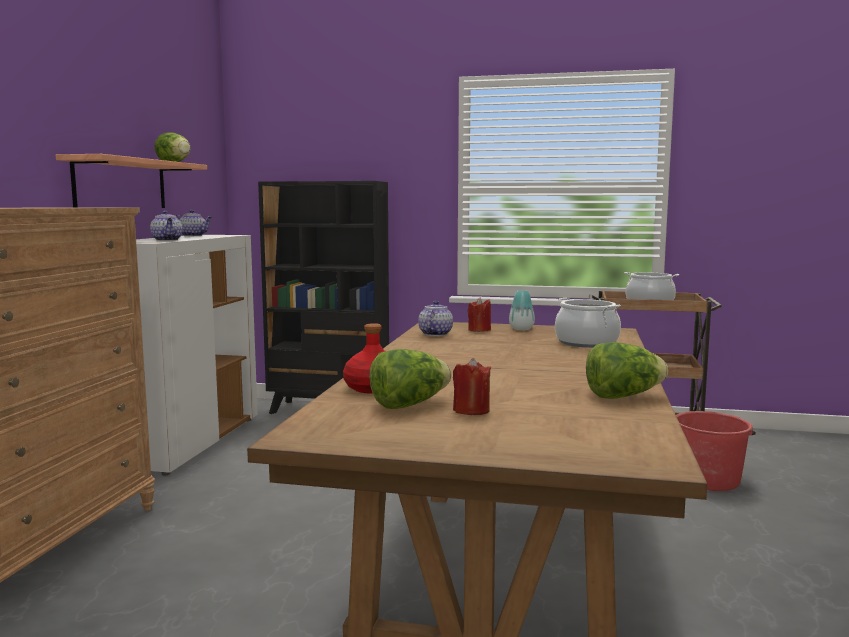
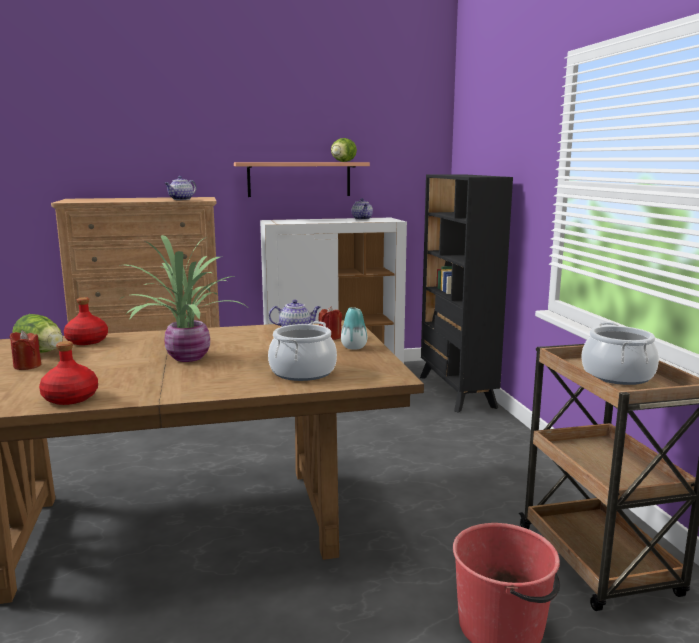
camera: 65 degrees right, 5 degrees up
teapot [150,210,183,241] -> teapot moved to [165,176,196,200]
lettuce [586,342,668,399] -> red bottle [39,341,98,405]
none -> potted plant [119,235,247,362]

